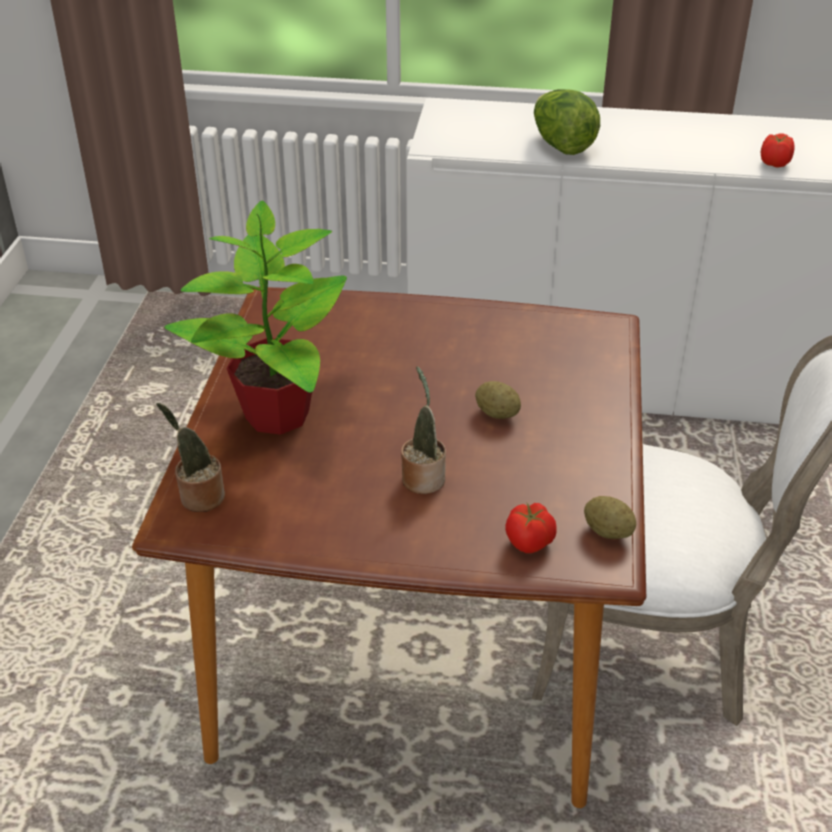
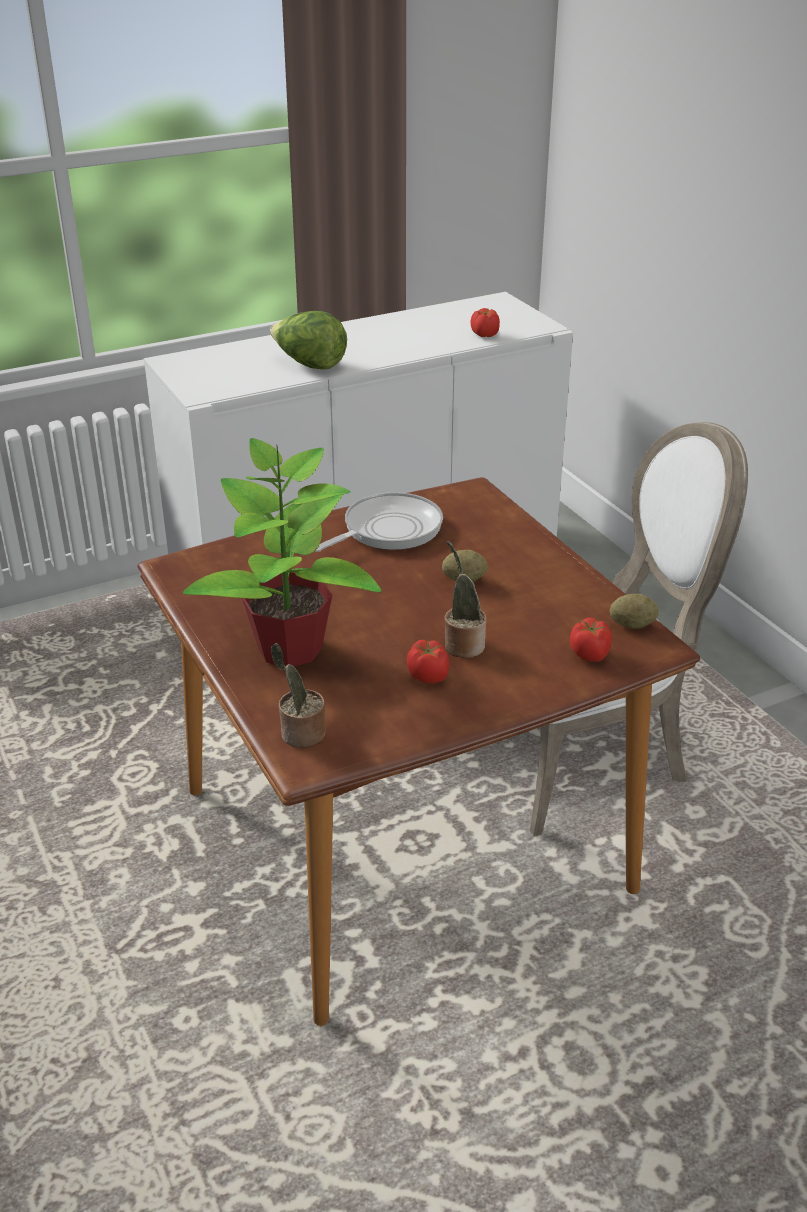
camera: 35 degrees left, 5 degrees down
none -> frying pan [315,492,443,552]
none -> tomato [407,640,449,684]

